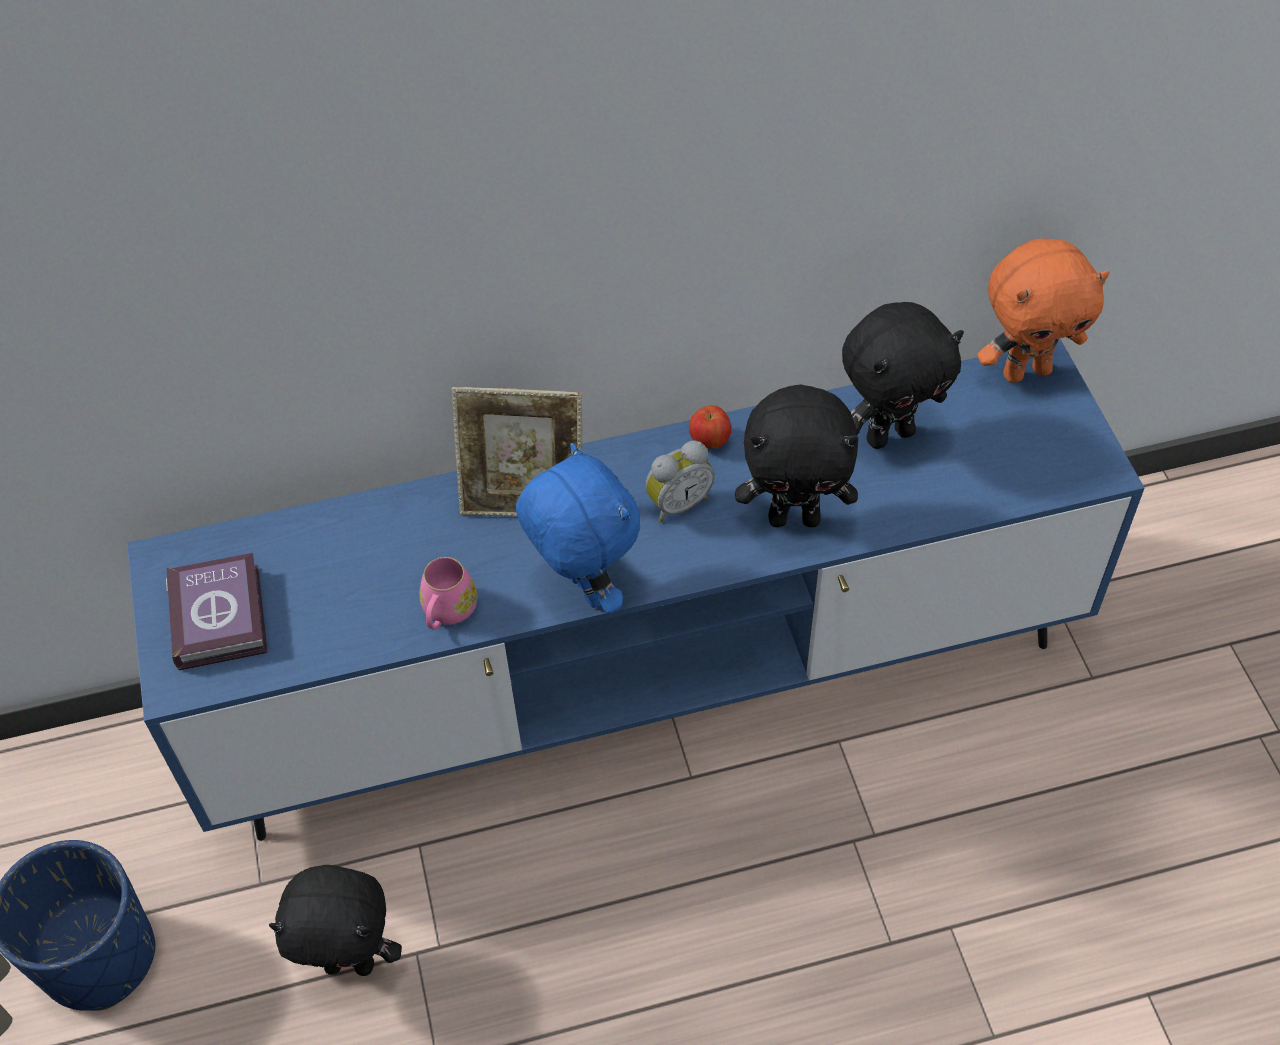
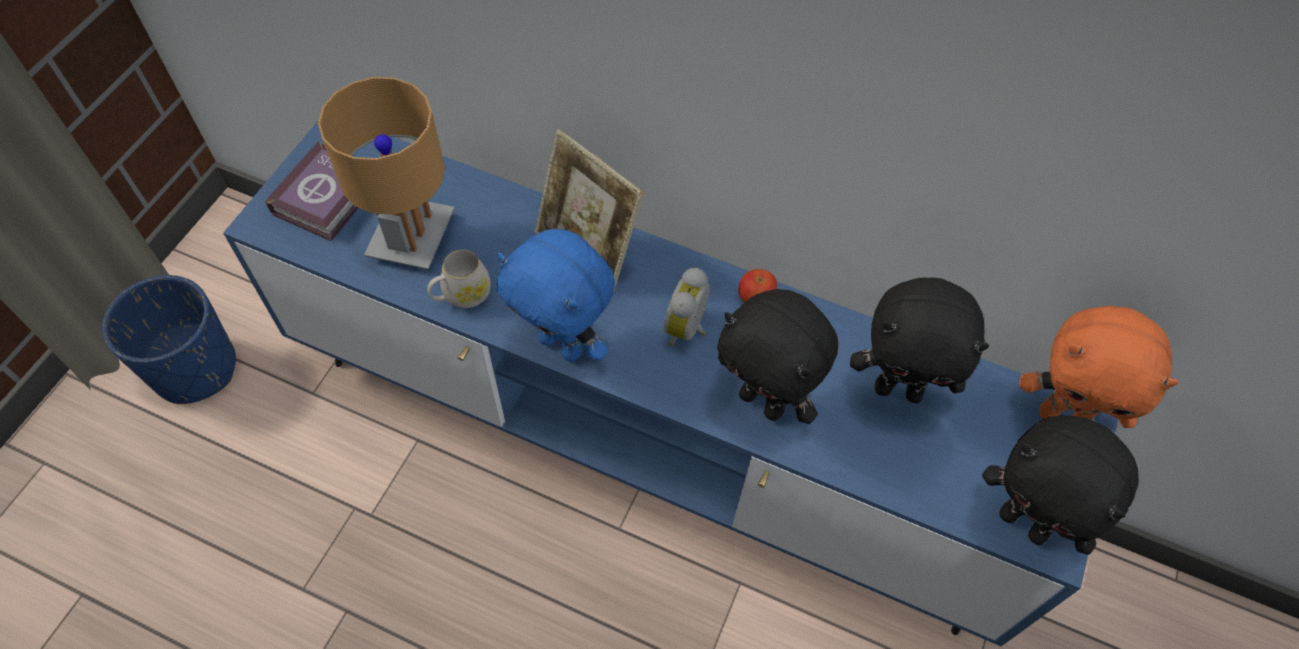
camera: 35 degrees right, 5 degrees up
black plush toy [269,865,402,976] -> black plush toy moved to [982,415,1139,555]
pink mug [419,557,477,630] -> white mug [427,250,491,308]
blue plush toy [516,443,640,614] -> blue plush toy turned 120 degrees clockwise [497,229,615,361]
alarm clock [645,441,715,523] -> alarm clock turned 105 degrees clockwise [664,268,710,346]
none -> brown table lamp [318,77,454,270]

